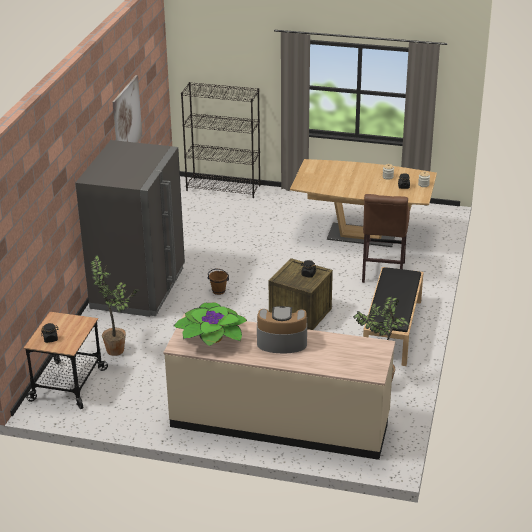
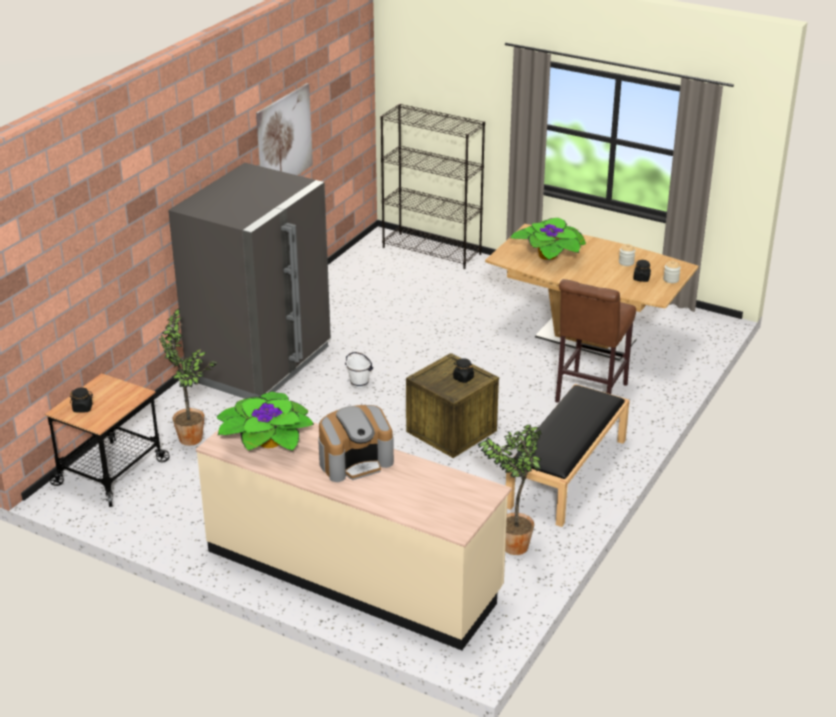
camera: 15 degrees right, 0 degrees up
brown bucket [208,269,229,295] -> white bucket [345,352,373,388]
coffee machine [257,306,307,353] -> coffee machine turned 135 degrees clockwise [318,405,394,482]
none -> potted plant [509,218,586,260]

